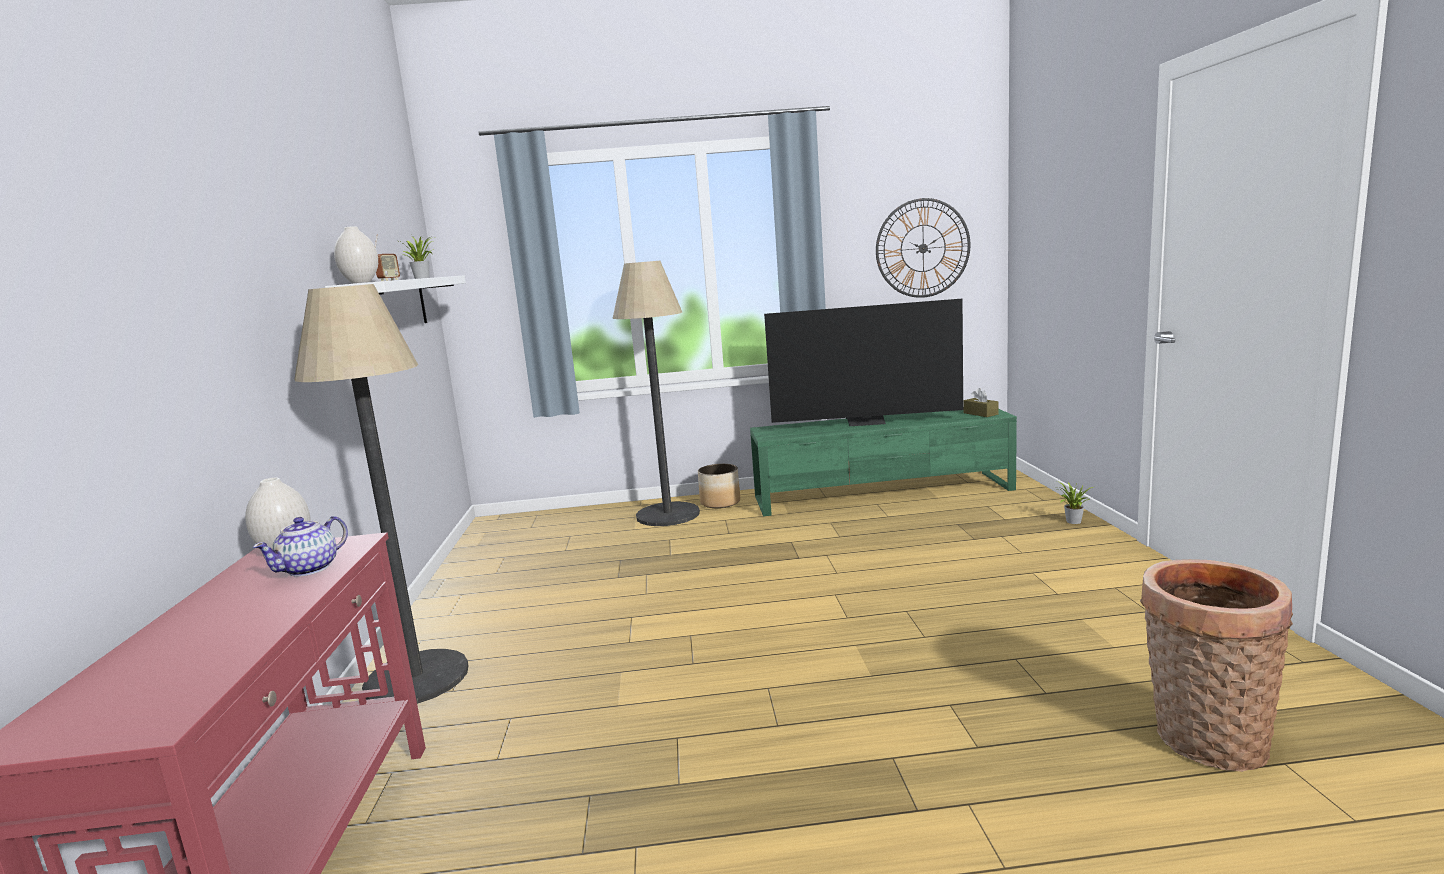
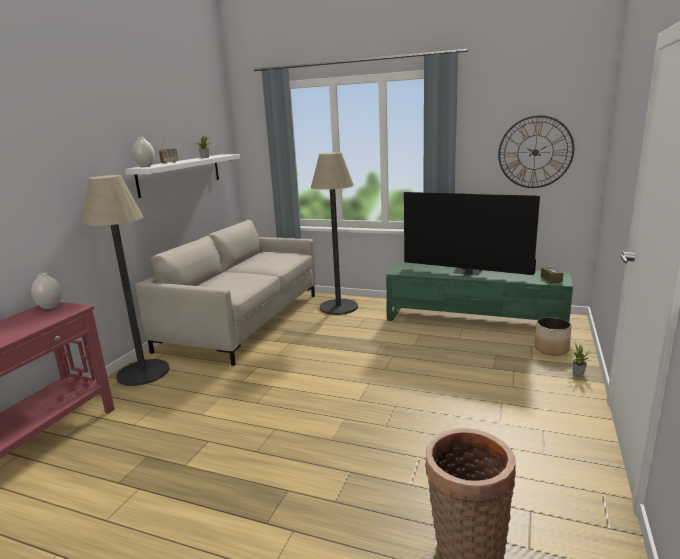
camera: 25 degrees right, 5 degrees up
teapot [253,516,348,577] -> none
planter [698,464,740,508] -> planter moved to [534,317,572,355]
none -> beige sofa [135,220,316,366]

